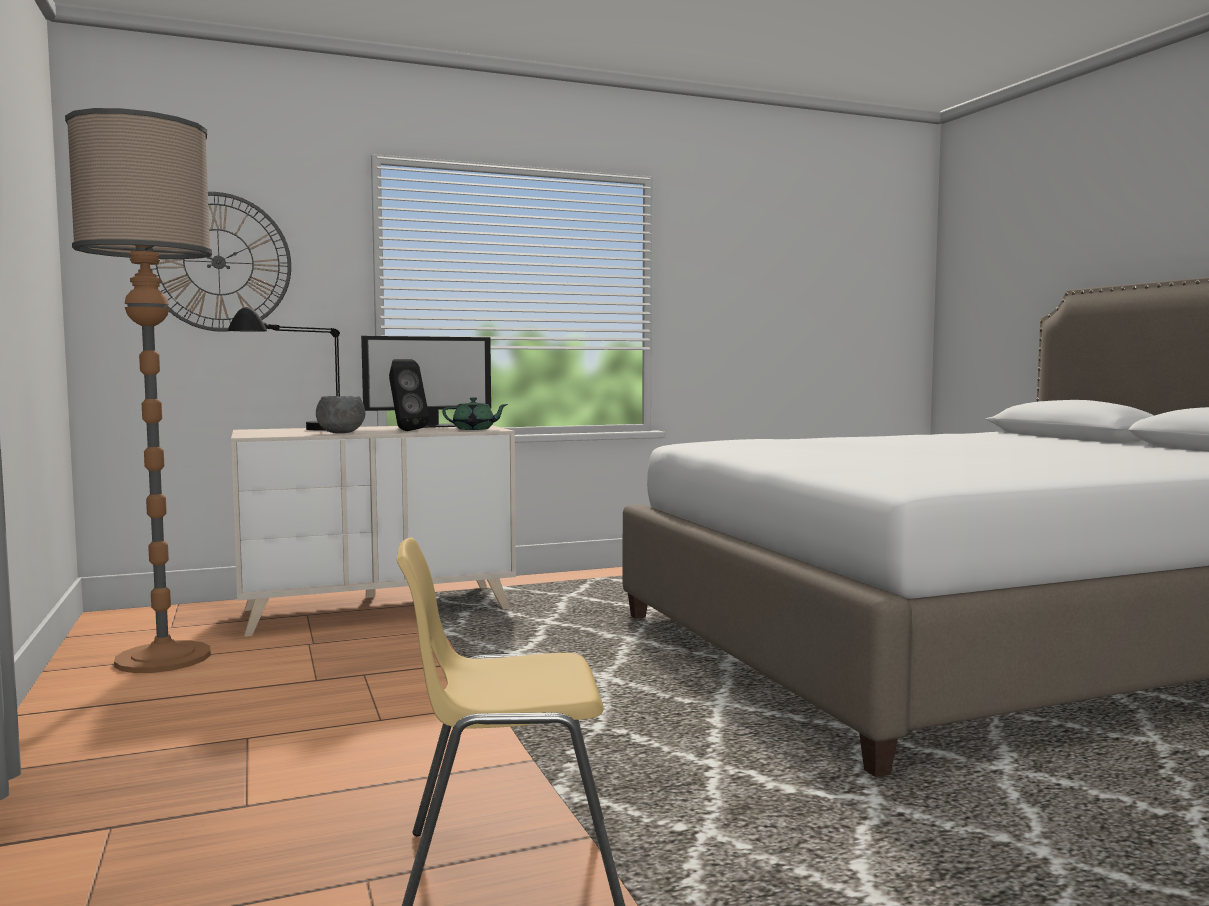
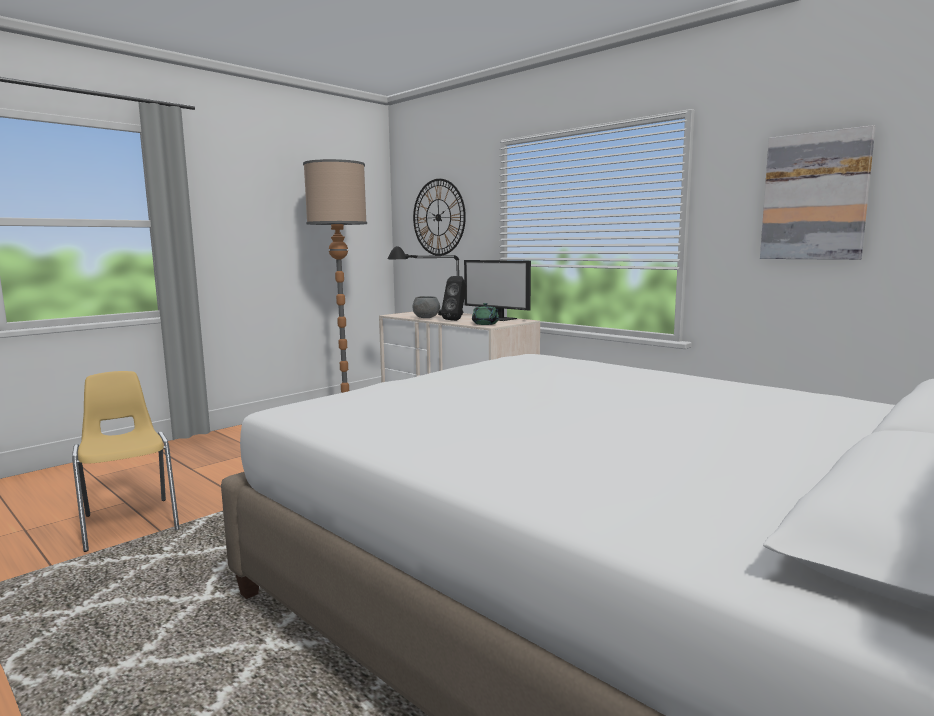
camera: 65 degrees right, 5 degrees up
none -> picture [760,125,875,260]

